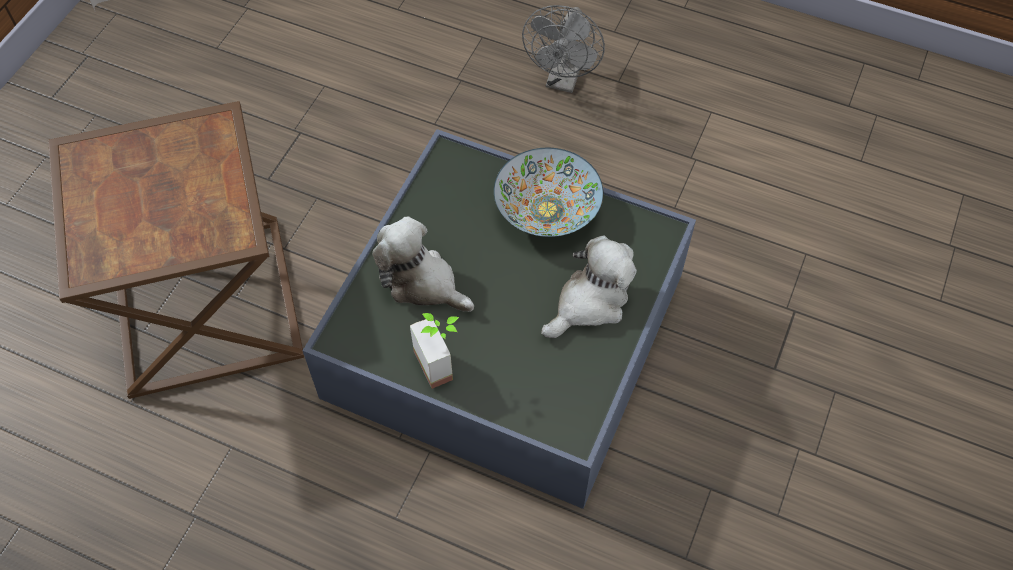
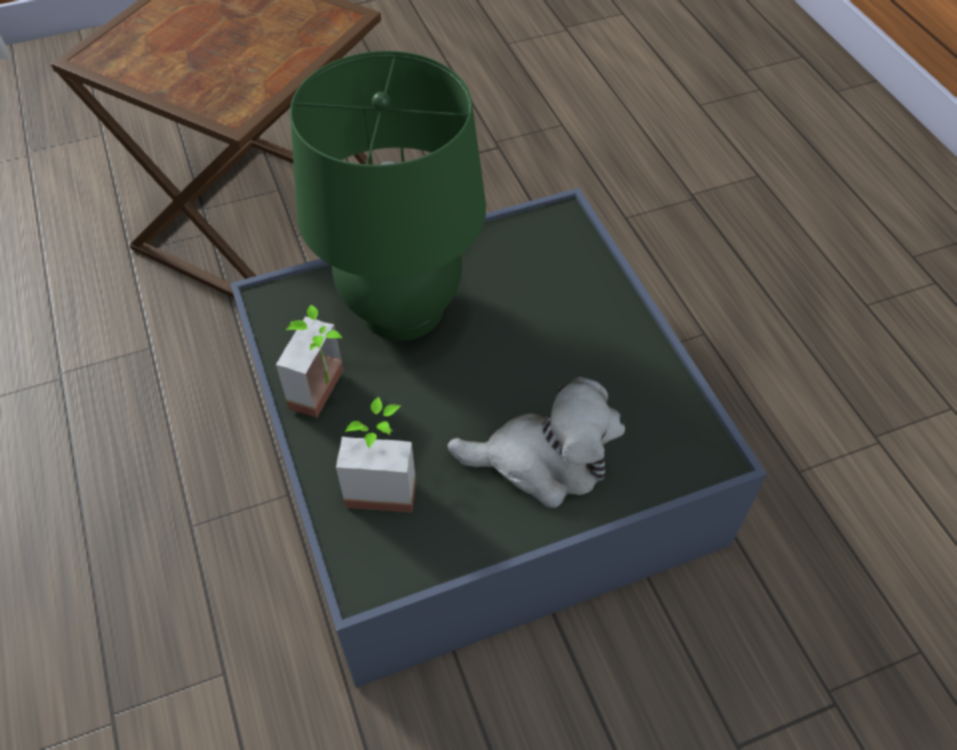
camera: 45 degrees right, 5 degrees down
plush toy [372,216,474,312] -> green table lamp [290,51,486,341]
bowl [494,147,604,237] -> none
grey fan [522,5,605,93] -> none
none -> potted plant [336,397,416,513]

